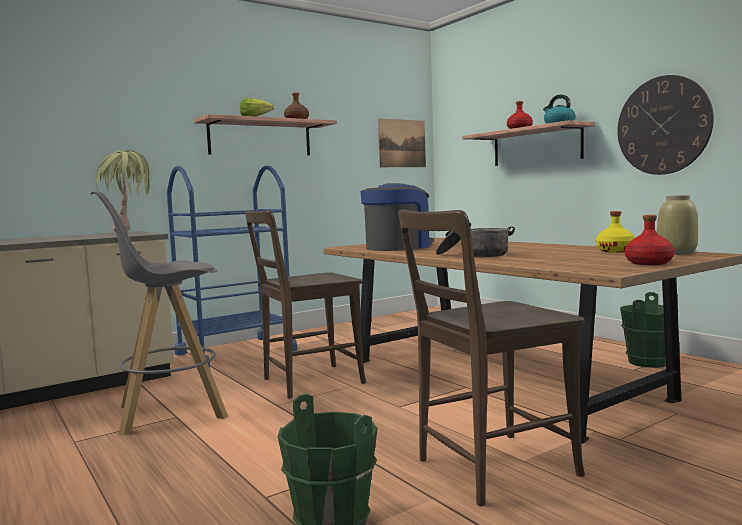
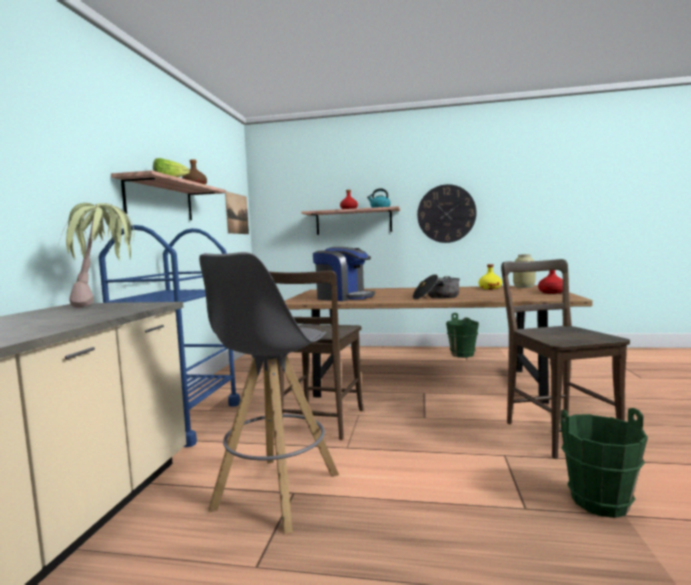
camera: 45 degrees left, 0 degrees up
coffee machine [360,183,434,251] -> coffee machine turned 120 degrees clockwise [313,247,375,301]
brown chair [398,209,585,506] -> brown chair turned 150 degrees clockwise [501,259,630,459]

